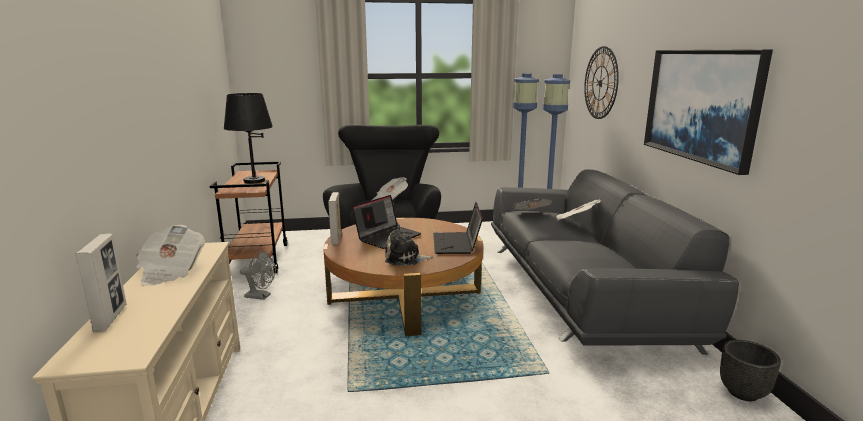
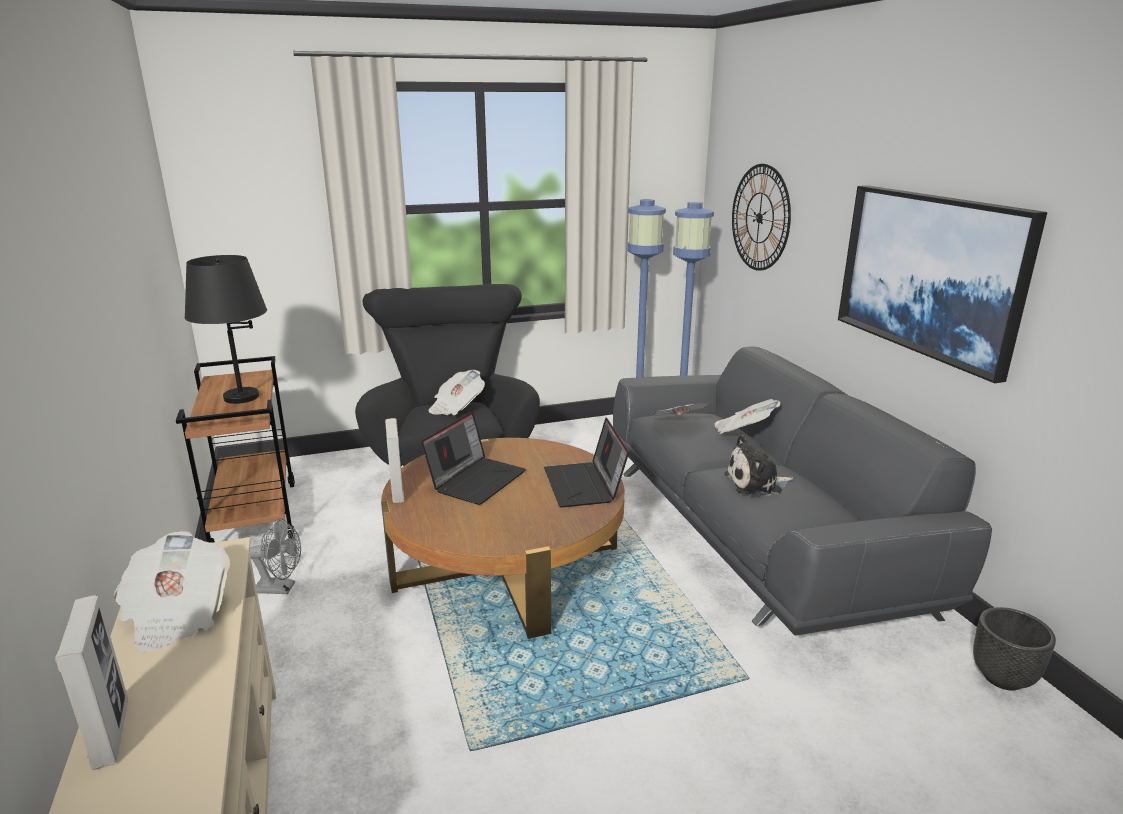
camera: 10 degrees left, 5 degrees up
plush toy [385,224,434,265] -> plush toy moved to [724,435,793,497]

